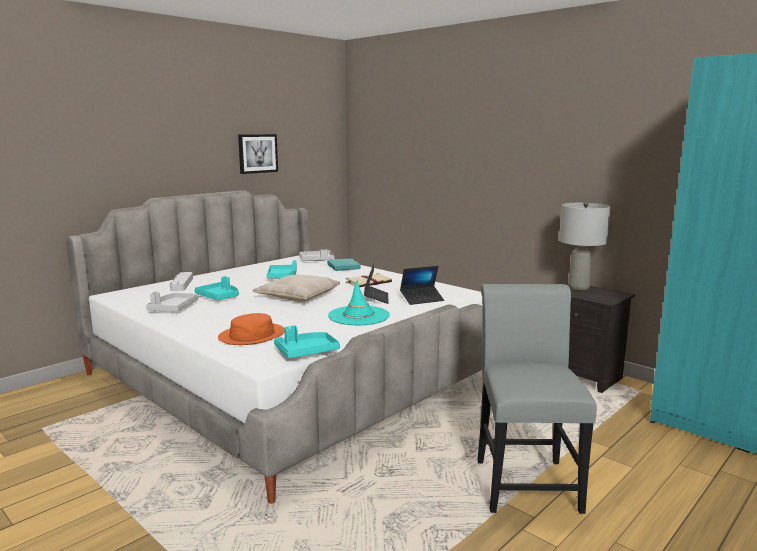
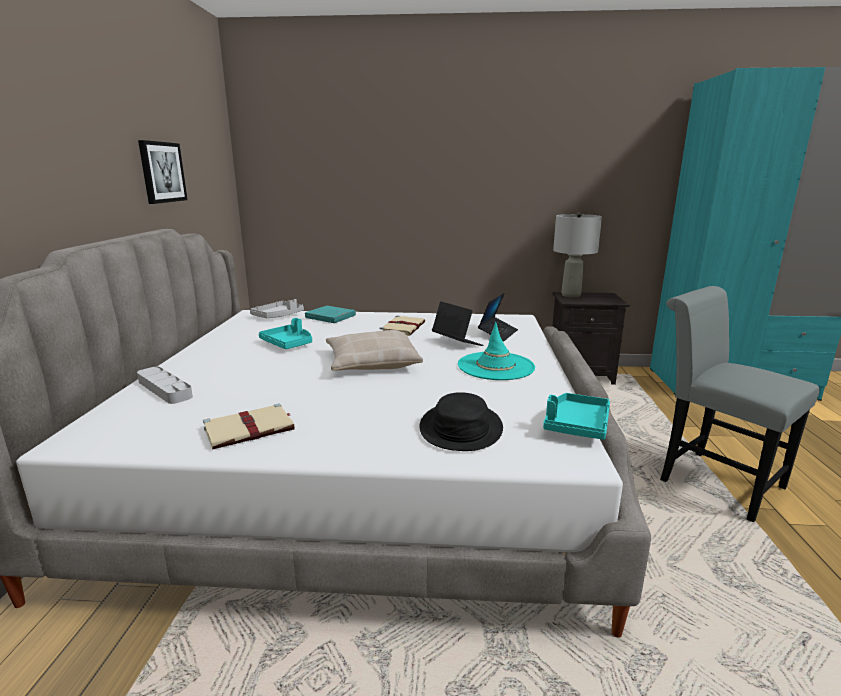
camera: 40 degrees left, 5 degrees up
grey tray [146,291,198,312] -> beige book [203,404,295,449]
turquoise tray [194,276,239,300] -> none
orange hat [218,313,285,345] -> black hat [419,392,503,451]

